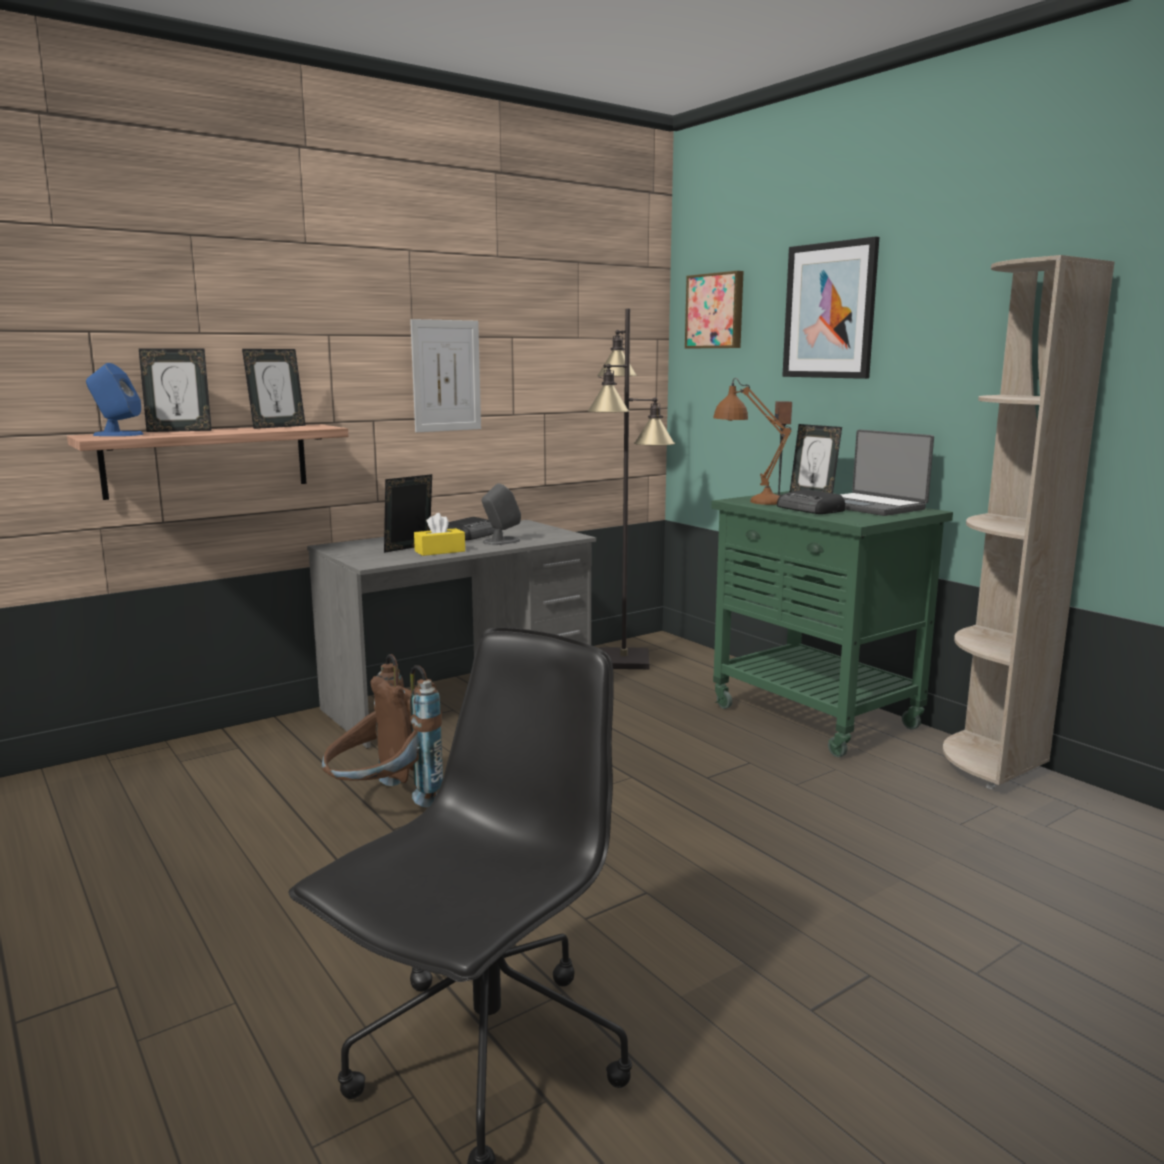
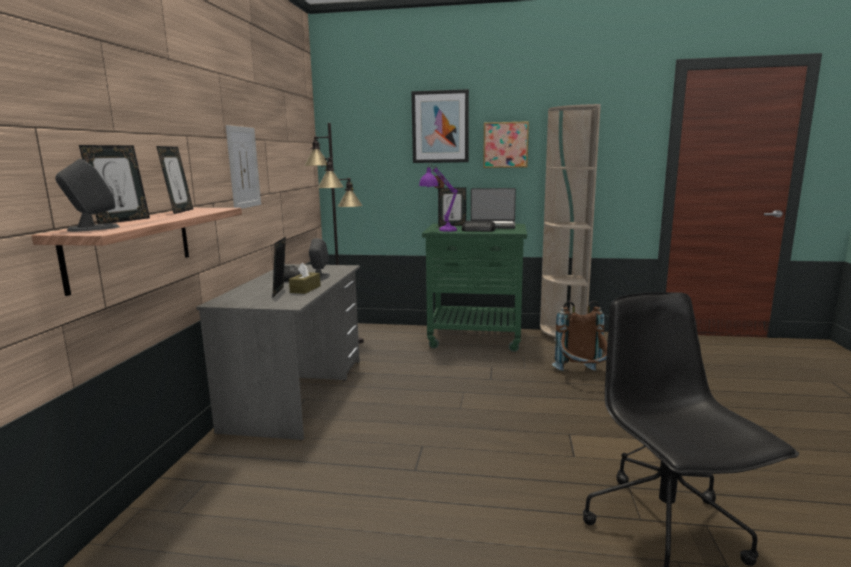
camera: 45 degrees left, 0 degrees up
blue speaker [86,363,143,436] -> grey speaker [55,158,120,232]
brown backpack [322,654,443,808] -> brown backpack moved to [552,301,607,371]
yellow tissue box [414,513,465,556] -> brown tissue box [289,263,321,294]
picture [685,271,743,348] -> picture moved to [483,121,529,168]
brown table lamp [713,378,791,505] -> purple table lamp [419,163,458,232]

